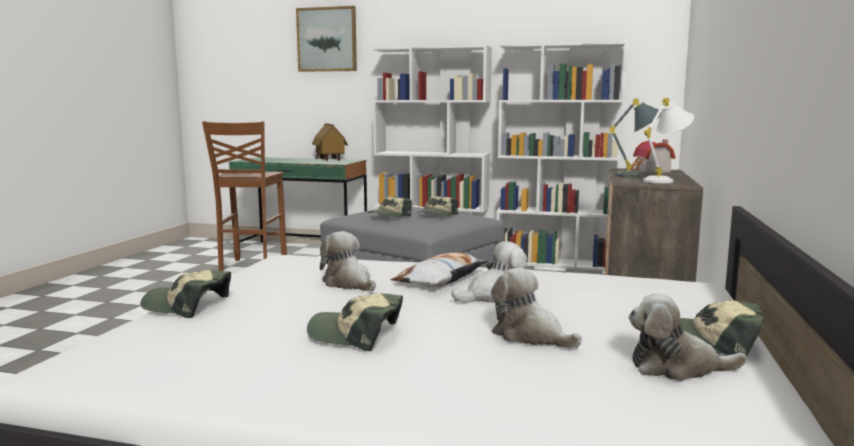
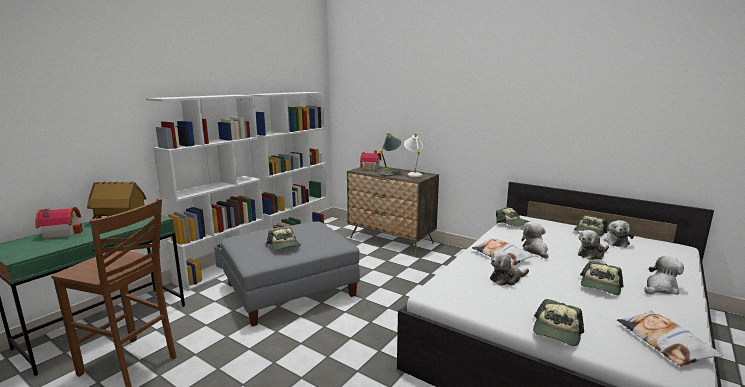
camera: 70 degrees left, 5 degrees up
picture [296,6,357,72] -> none
cap [417,196,458,216] -> cap moved to [496,207,530,226]
none -> toy house [35,207,83,239]
none -> pillow [617,310,722,366]
none -> plush toy [644,256,684,295]

